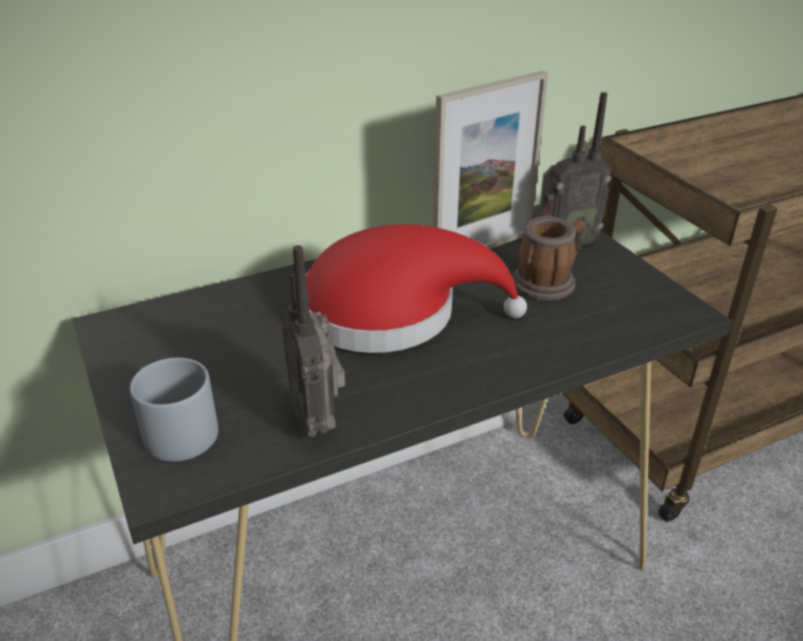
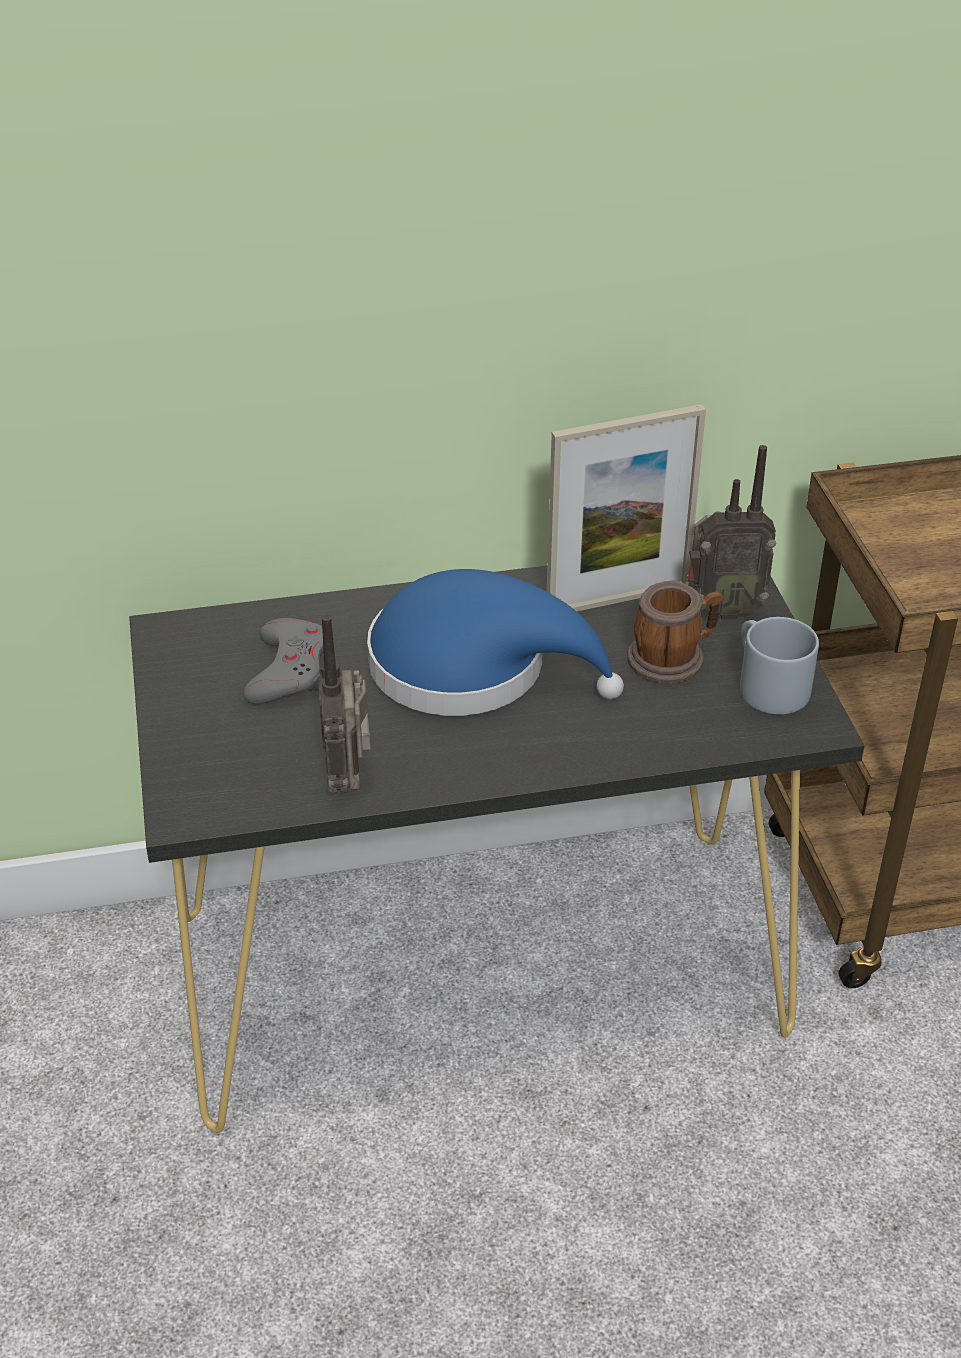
camera: 15 degrees right, 5 degrees up
grey mug [130,358,218,462] -> grey mug moved to [740,617,819,714]
red hat [306,224,527,353] -> blue hat [367,569,624,716]
none -> grey game controller [243,618,324,704]

